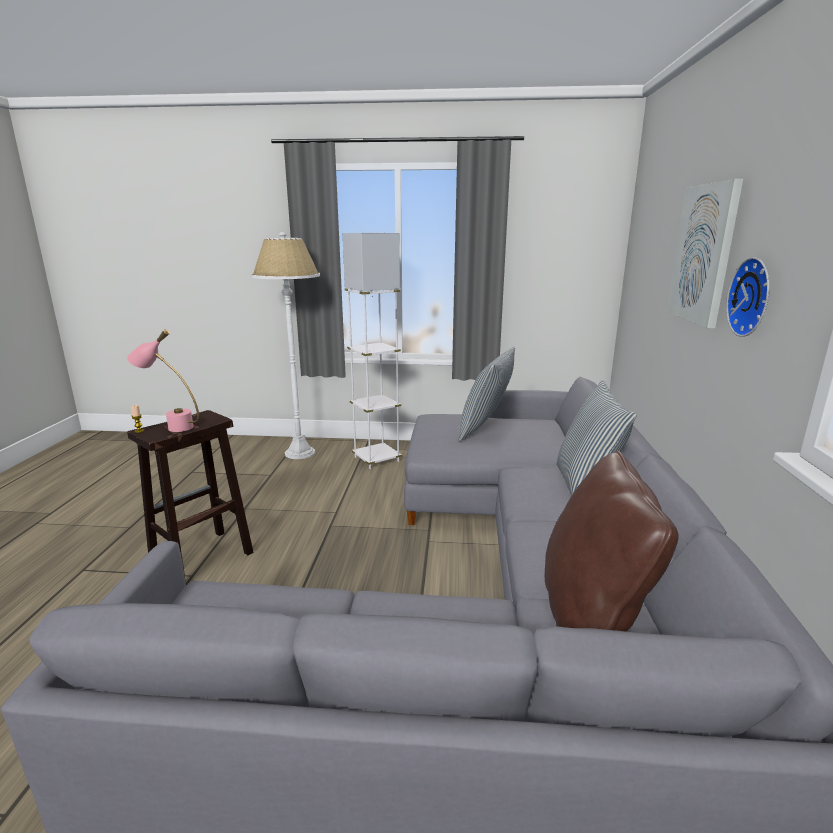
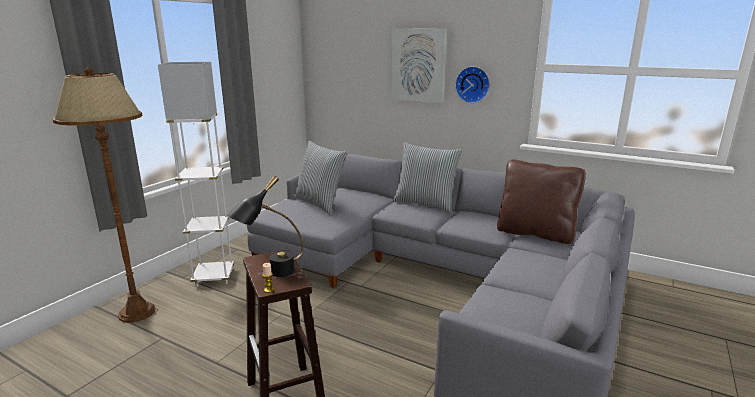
camera: 65 degrees left, 0 degrees up
pink table lamp [127,329,199,432] -> black table lamp [227,176,304,277]
white floor lamp [251,232,320,459] -> brown floor lamp [52,67,156,323]

